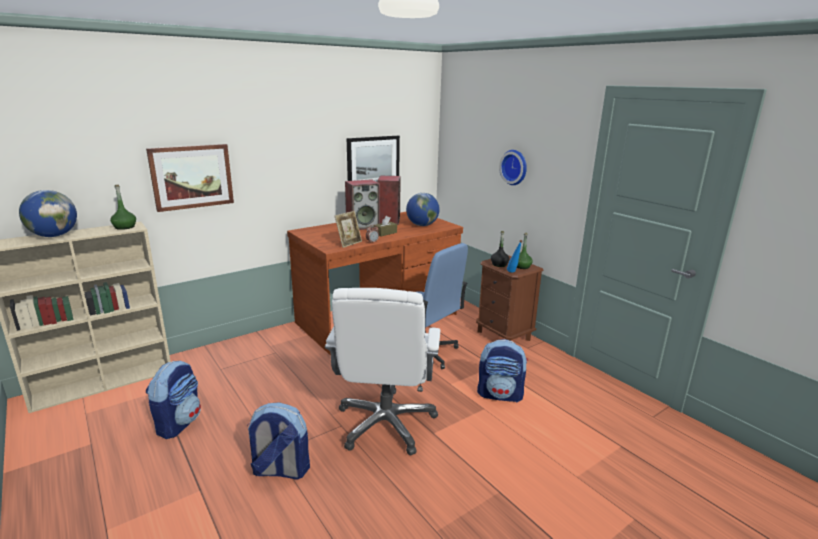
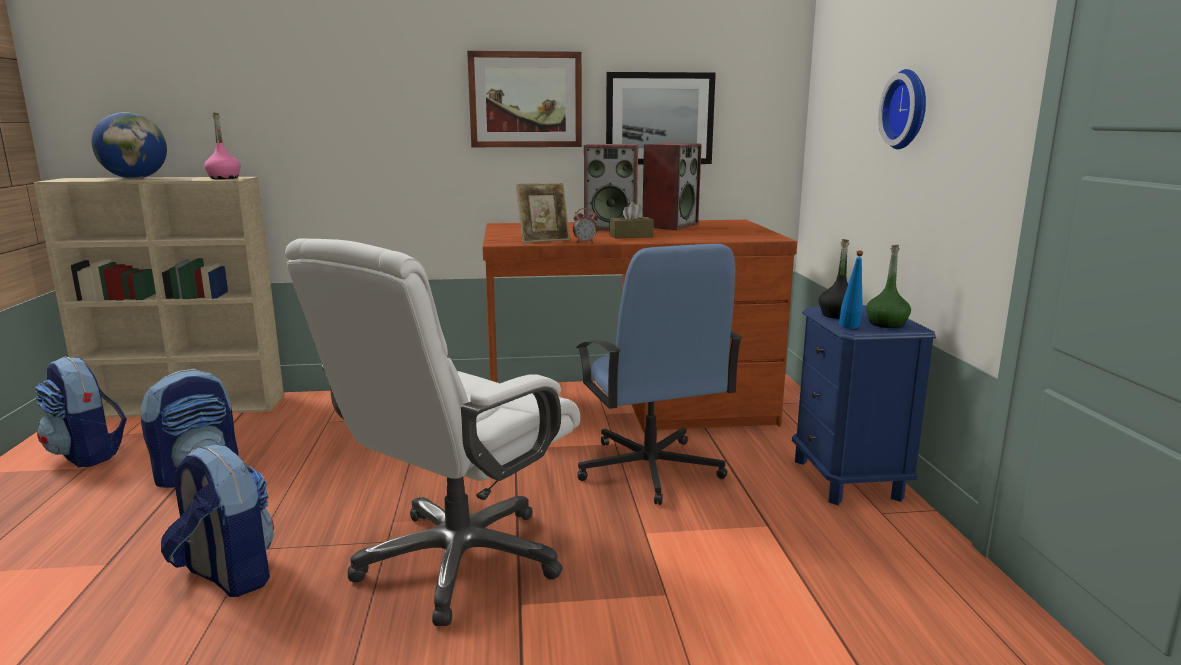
camera: 30 degrees right, 5 degrees down
green bottle [110,185,136,230] -> pink bottle [204,113,241,179]
picture [146,144,234,212] -> picture moved to [467,51,582,147]
globe [406,193,440,226] -> none
brown nightstand [476,255,543,341] -> blue nightstand [792,305,936,505]
backpack [477,339,528,403] -> backpack moved to [35,357,127,468]

